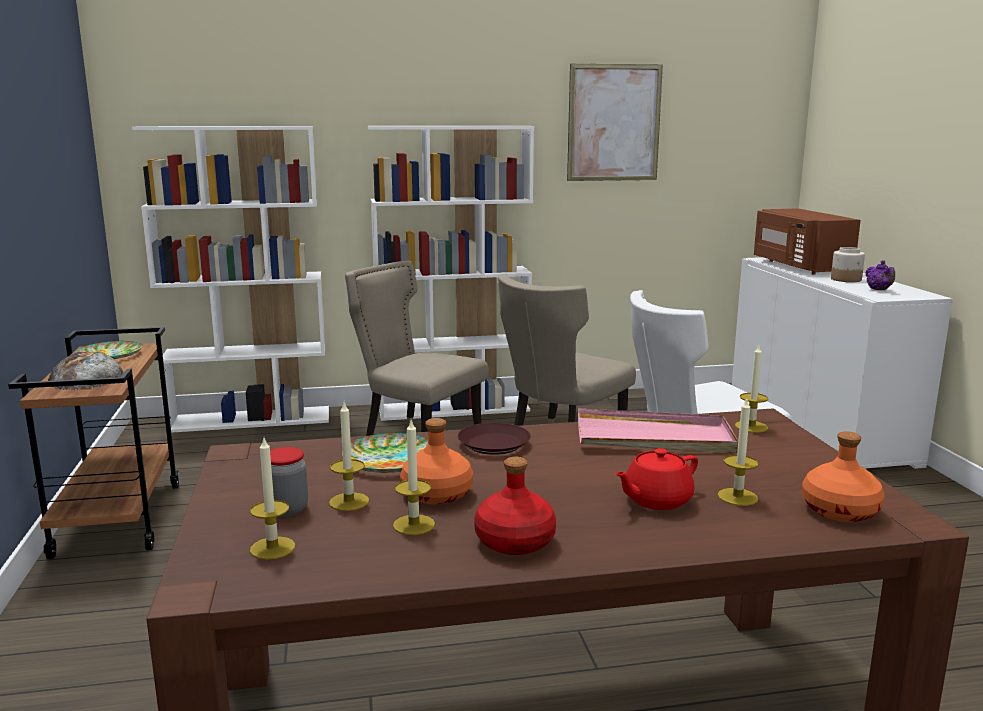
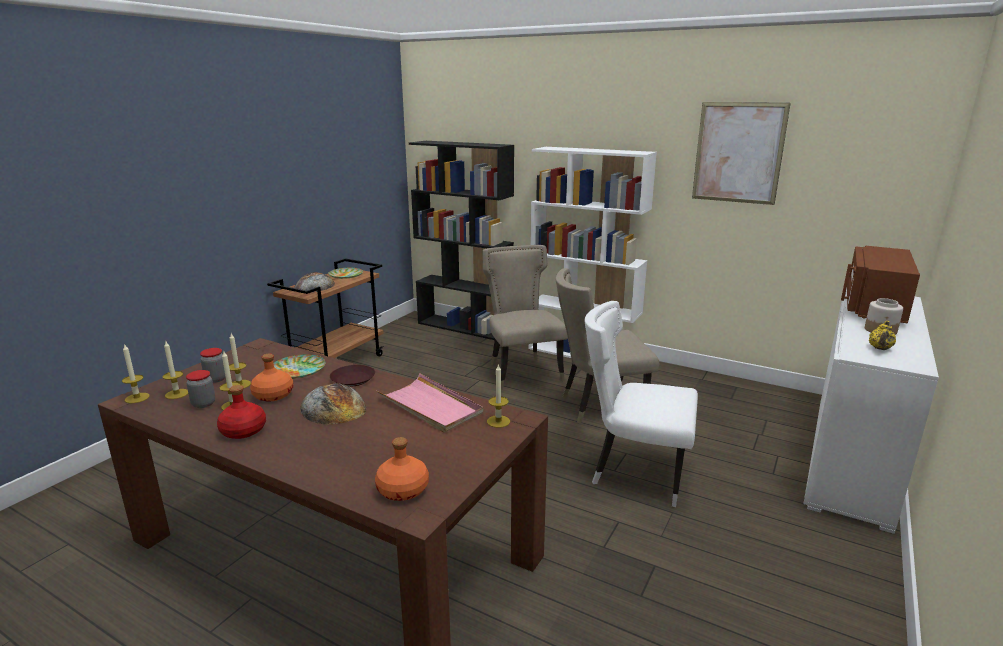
camera: 40 degrees right, 5 degrees up
white bookcase [132,126,329,433] -> black bookcase [409,141,514,340]
red teapot [615,448,698,510] -> none
candle [718,397,759,506] -> candle moved to [122,344,150,403]
purple teapot [866,260,895,290] -> yellow teapot [869,321,896,350]
none -> jar [186,370,215,408]
none -> bread [300,383,366,425]

